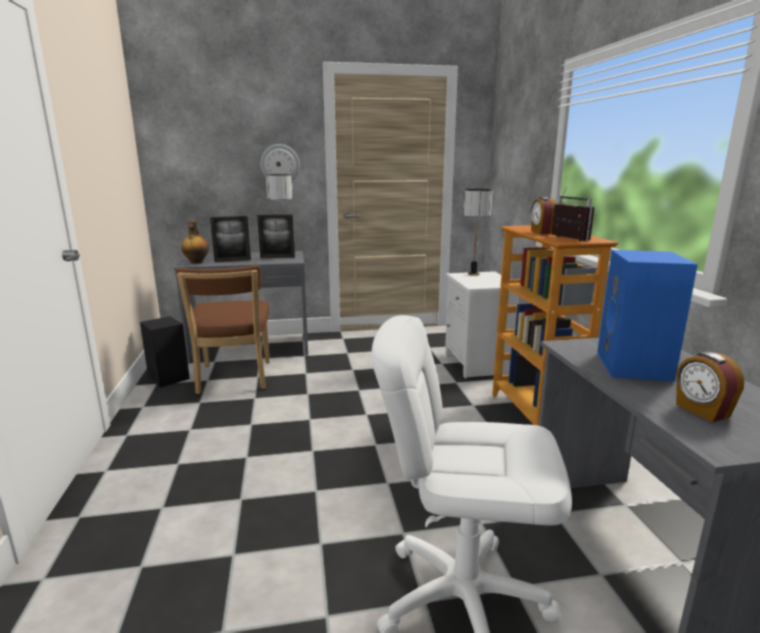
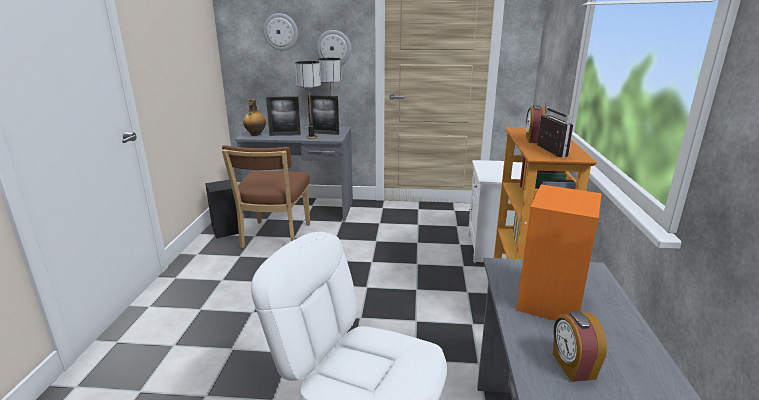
camera: 15 degrees right, 5 degrees up
table lamp [463,189,493,276] -> table lamp moved to [295,61,321,139]
blue speaker [597,250,698,382] -> orange speaker [516,184,601,321]
none -> wall clock [263,13,298,51]

